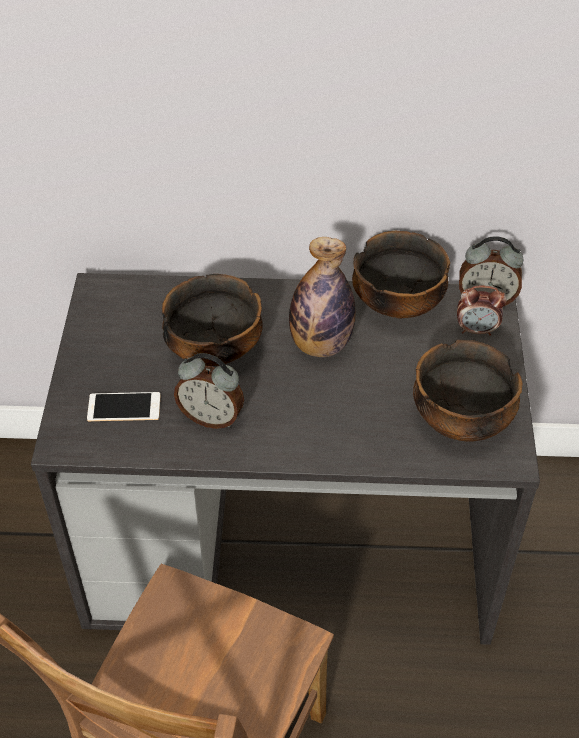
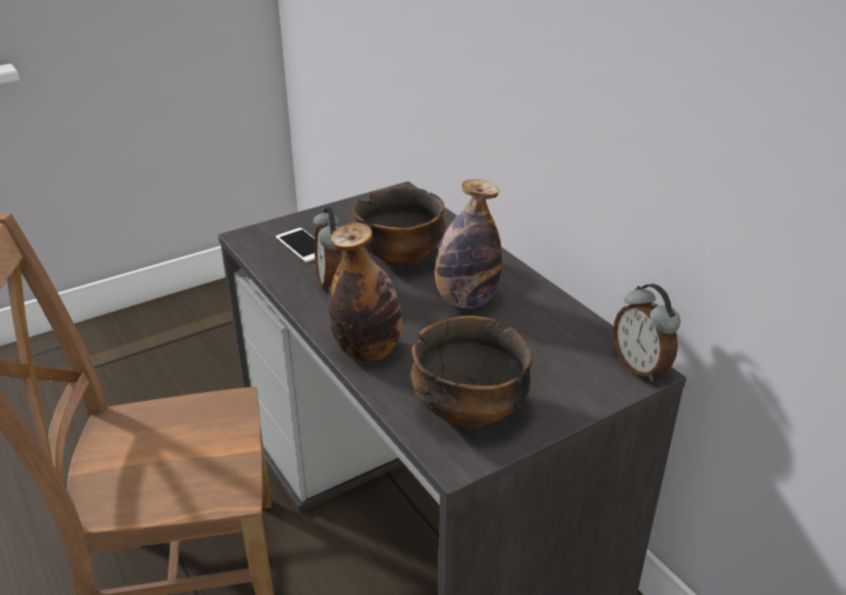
camera: 55 degrees right, 15 degrees down
bowl [352,231,450,319] -> none
alarm clock [457,285,506,336] -> none
none -> bottle [328,223,402,362]

